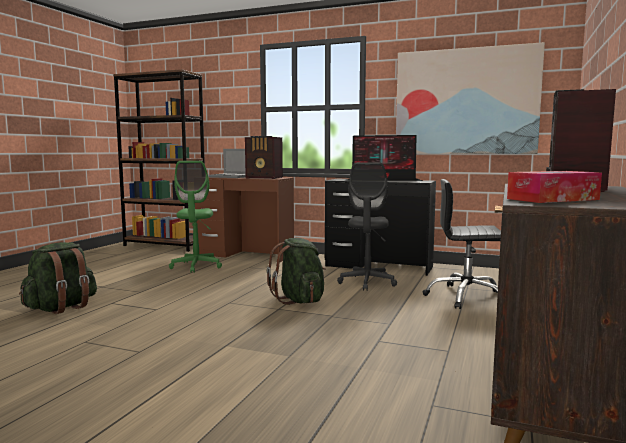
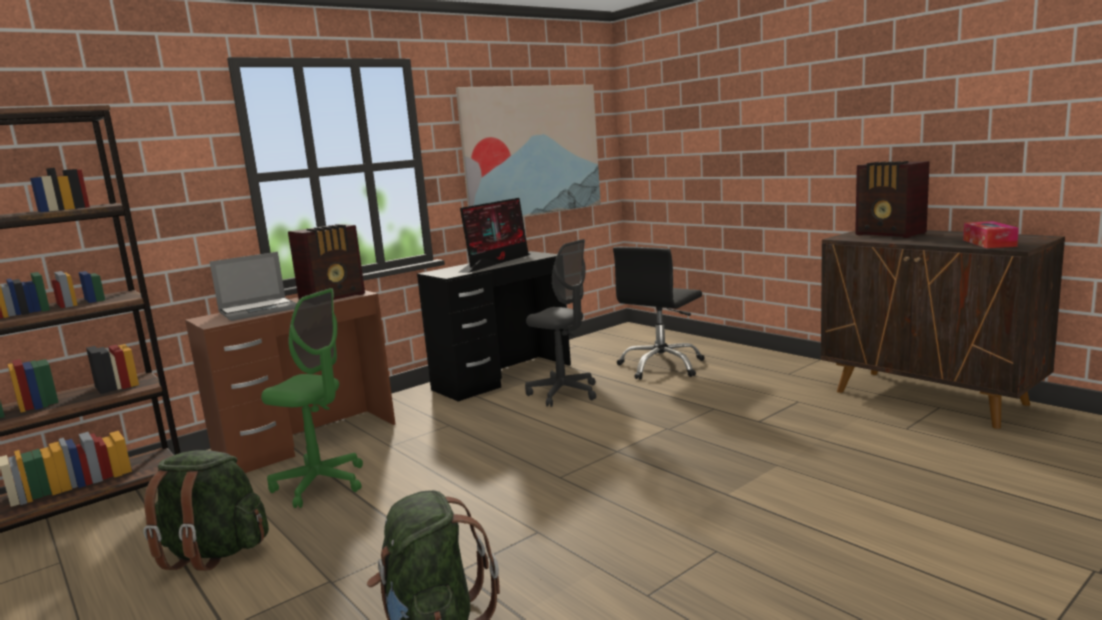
camera: 60 degrees left, 5 degrees up
green backpack [267,238,326,305] -> green backpack moved to [144,450,269,571]

